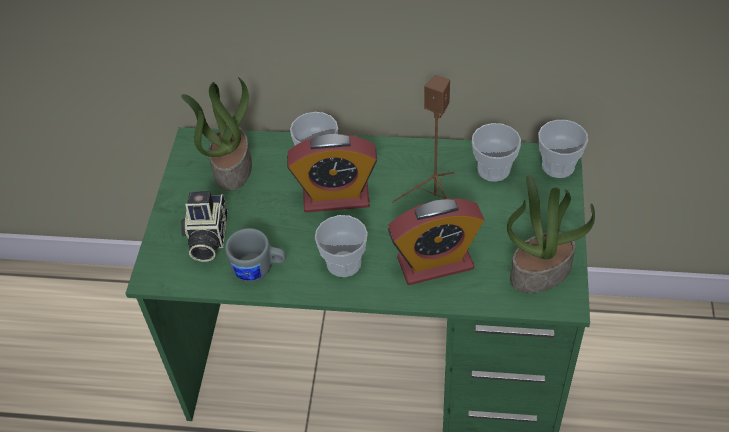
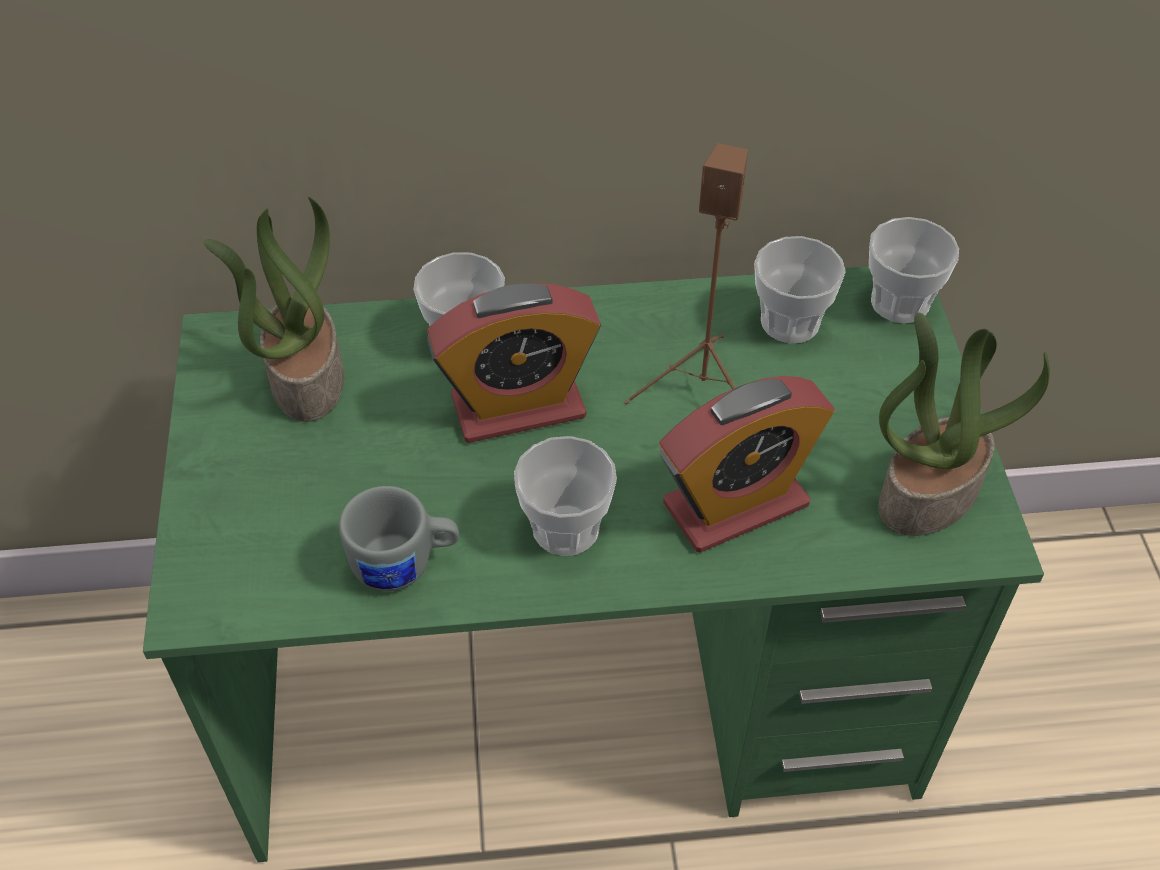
camera: 15 degrees left, 0 degrees up
camera [181,191,227,262] -> none

